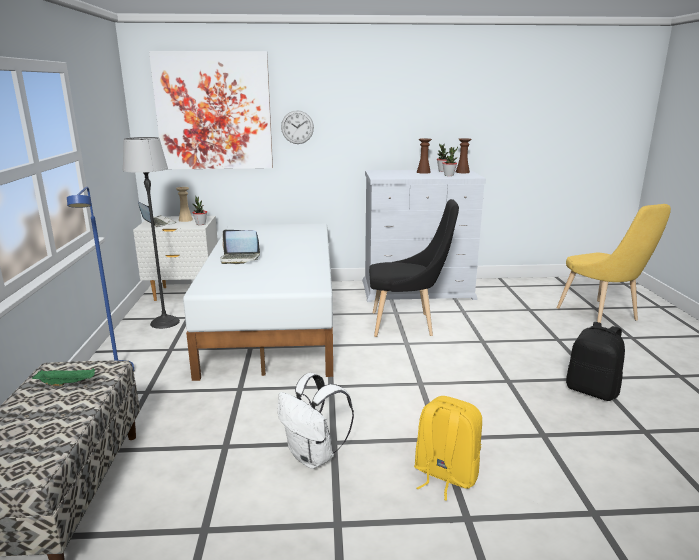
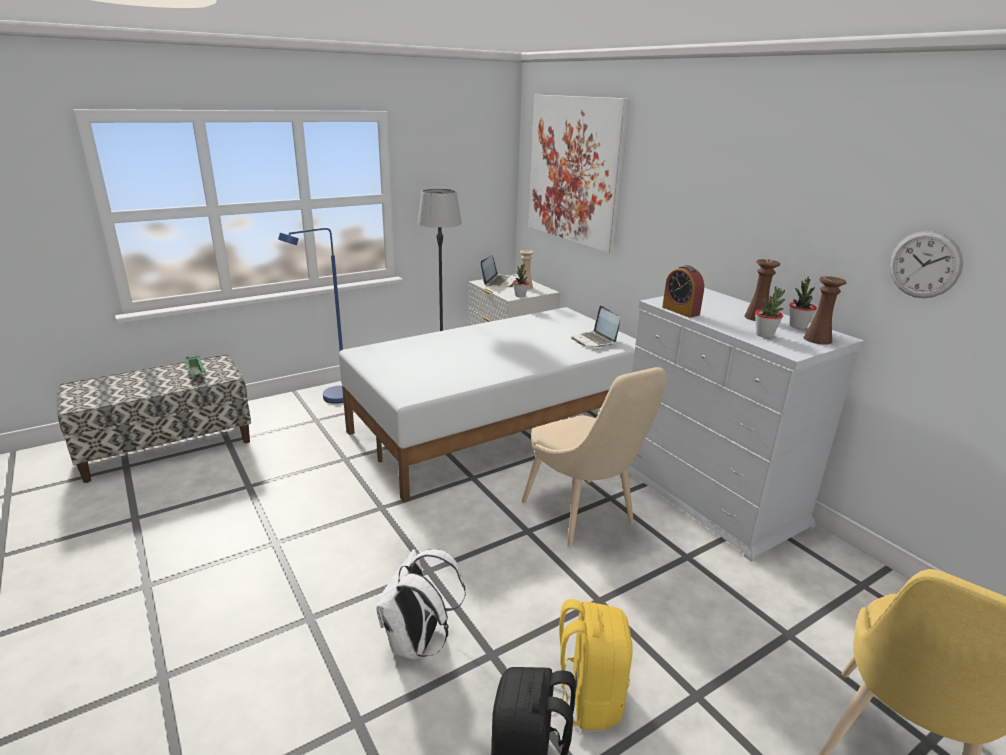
camera: 60 degrees right, 5 degrees up
laptop [220,230,260,264] -> laptop moved to [571,306,620,347]
white backpack [278,373,354,469] -> white backpack moved to [376,549,466,660]
wall clock [281,110,314,144] -> wall clock moved to [889,231,963,298]
black chair [369,199,459,337] -> beige chair [522,367,666,547]
yellow backpack [414,396,482,501] -> yellow backpack moved to [559,599,633,730]
none -> alarm clock [662,265,704,318]

